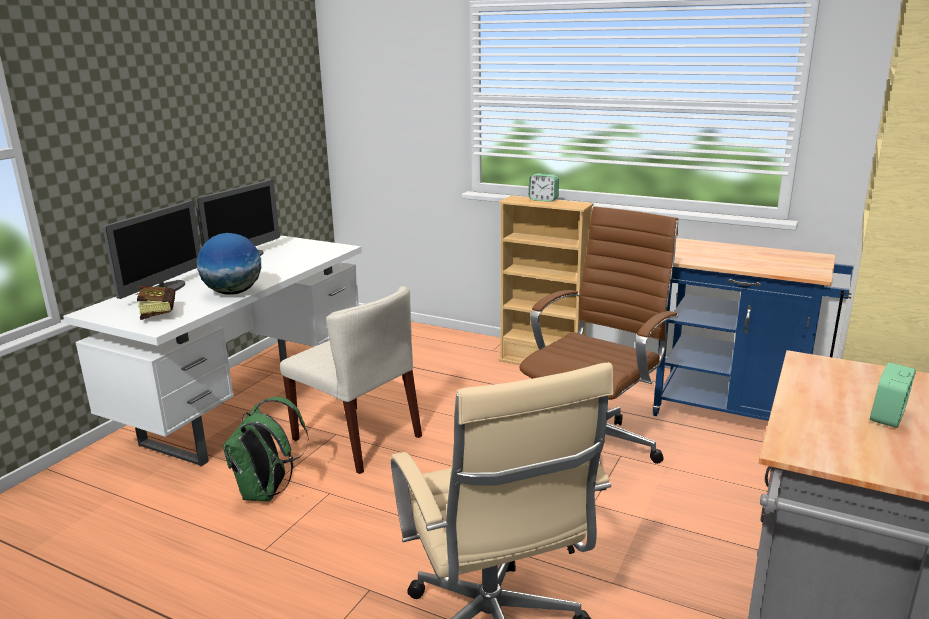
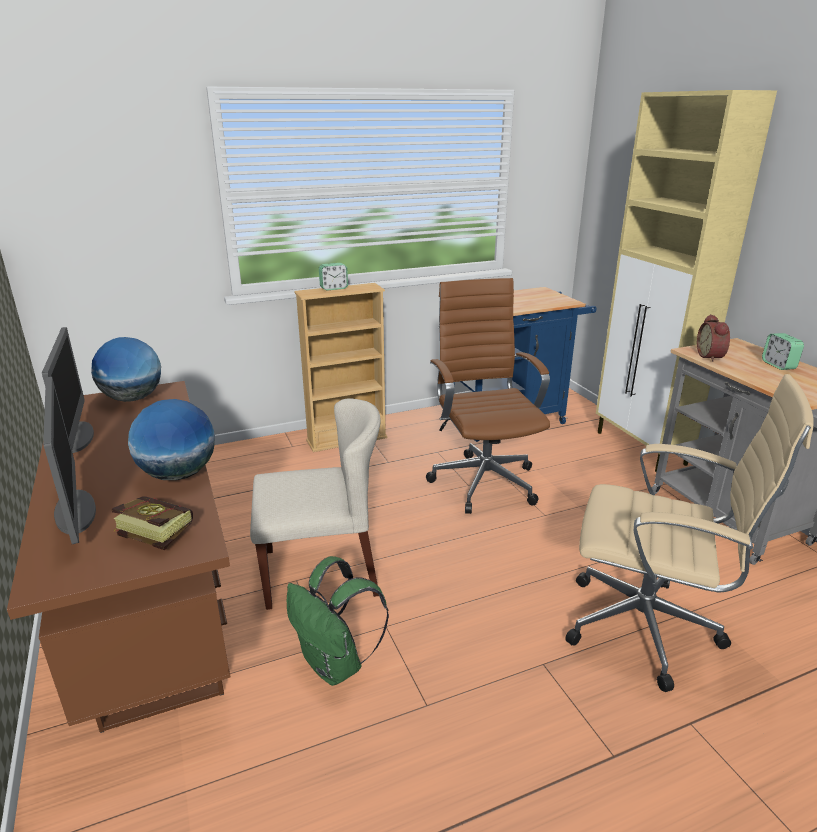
camera: 50 degrees left, 5 degrees up
white desk [63,236,362,466] -> brown desk [7,381,230,733]
none -> globe [91,337,161,402]
none -> alarm clock [697,314,730,362]

